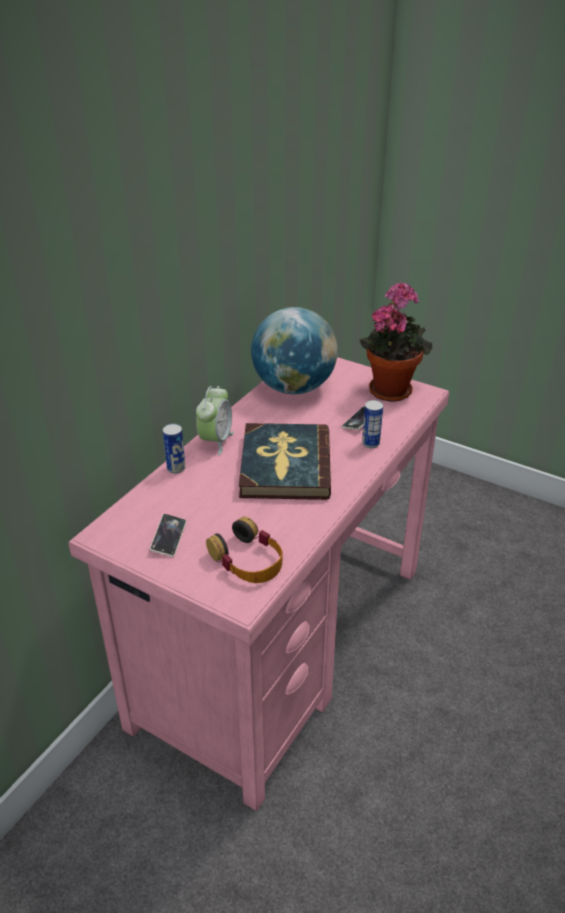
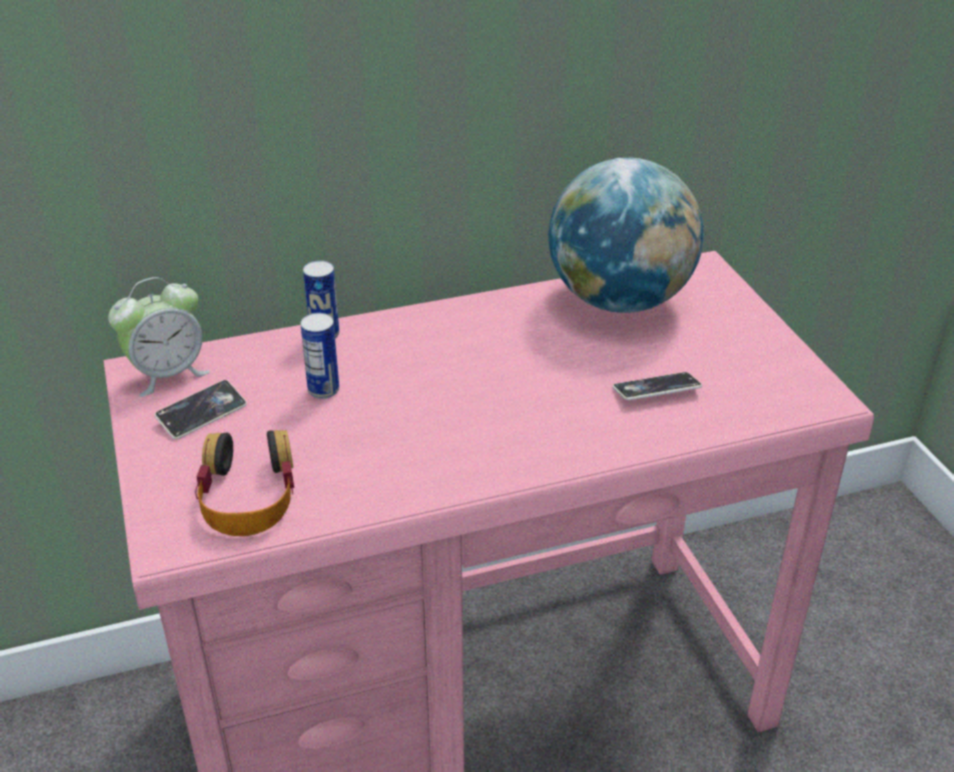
camera: 40 degrees right, 0 degrees up
alarm clock [196,386,234,455] -> alarm clock moved to [108,277,210,397]
book [239,423,331,500] -> none
potted plant [359,282,432,401] -> none
can [362,400,383,448] -> can moved to [300,313,339,399]

